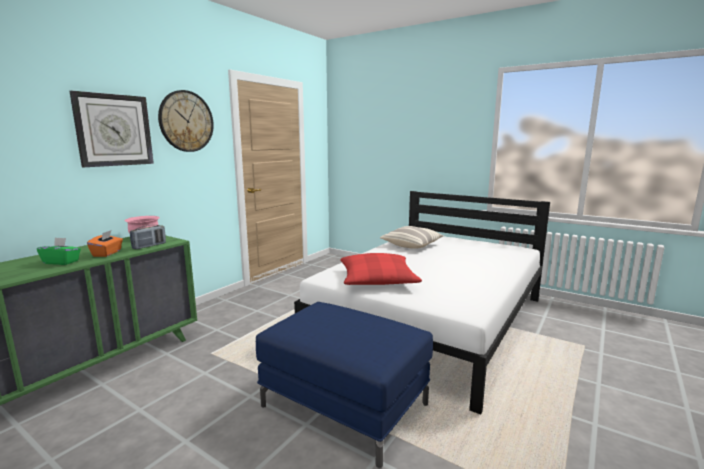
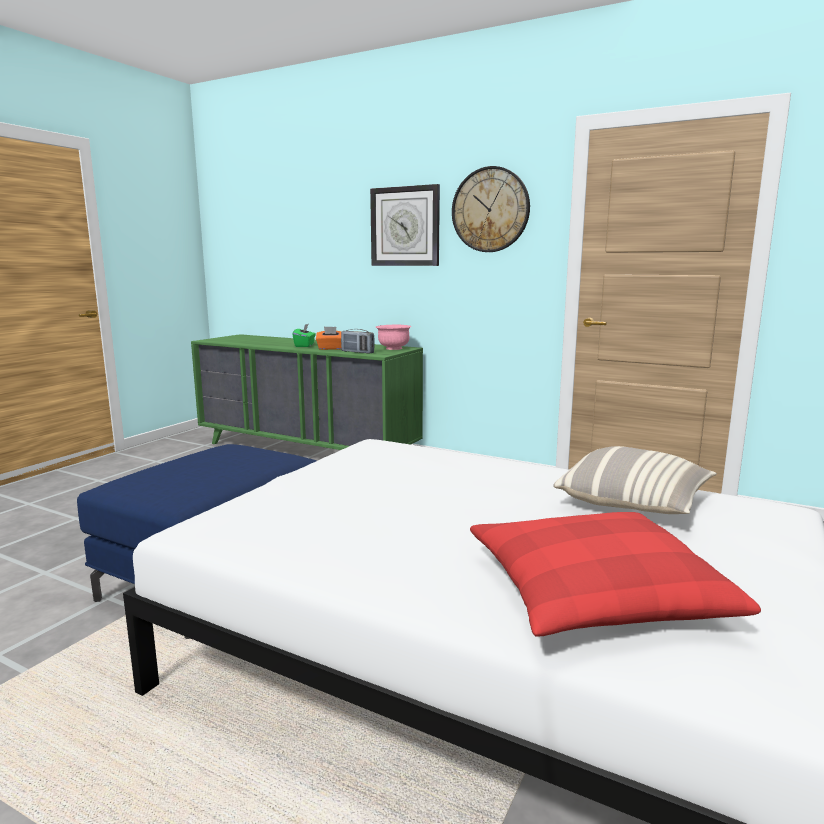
camera: 85 degrees right, 0 degrees up
red pillow [340,253,422,285] -> red pillow moved to [470,512,761,637]

